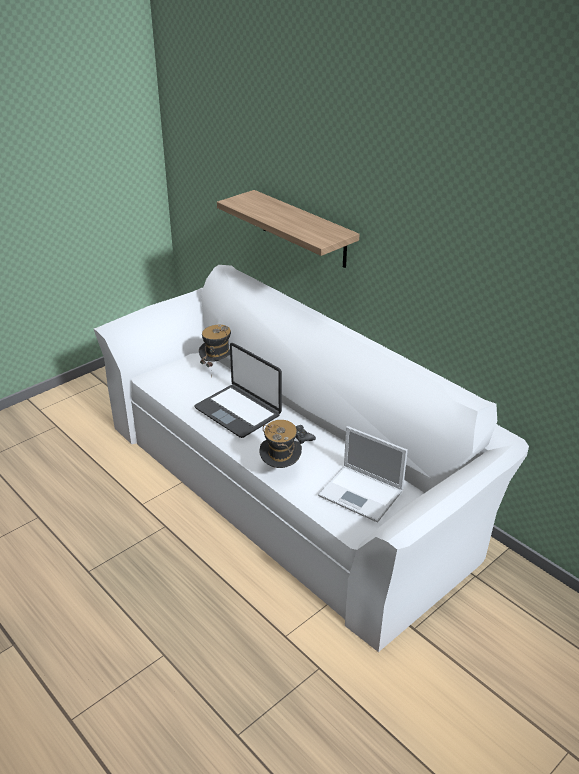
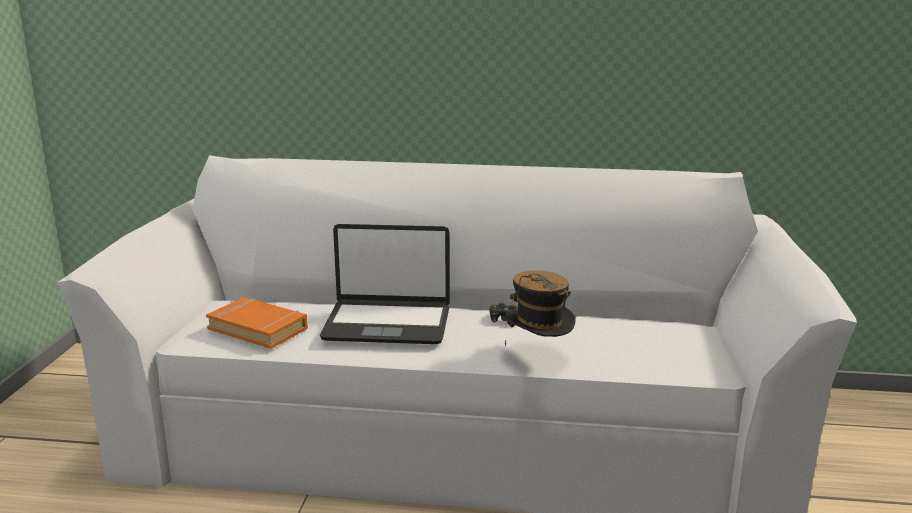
camera: 40 degrees left, 15 degrees down
hat [199,325,231,377] -> none
shelf [217,190,359,268] -> none
laptop [318,426,408,523] -> none
none -> orange book [206,297,308,349]

